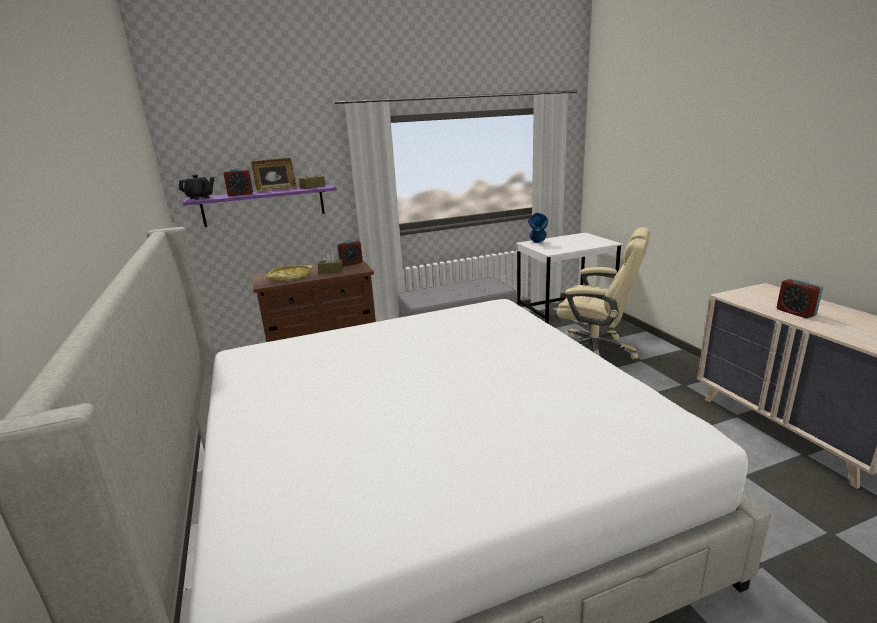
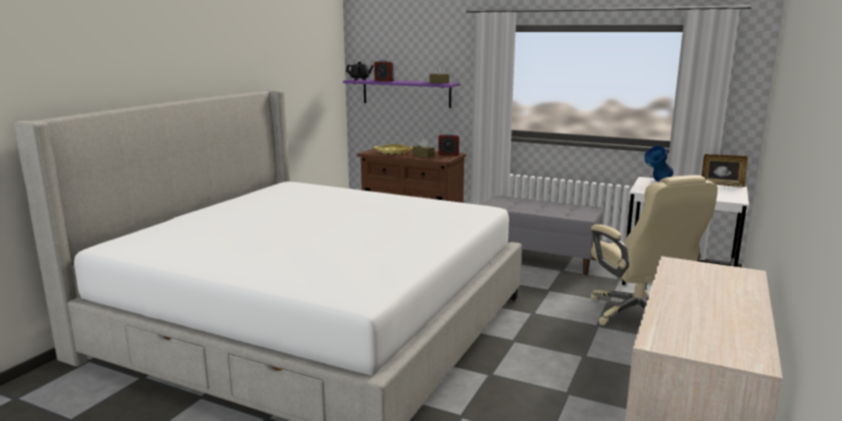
camera: 45 degrees right, 5 degrees down
picture frame [251,158,297,191] -> picture frame moved to [702,154,748,187]
alarm clock [777,279,823,318] -> none

